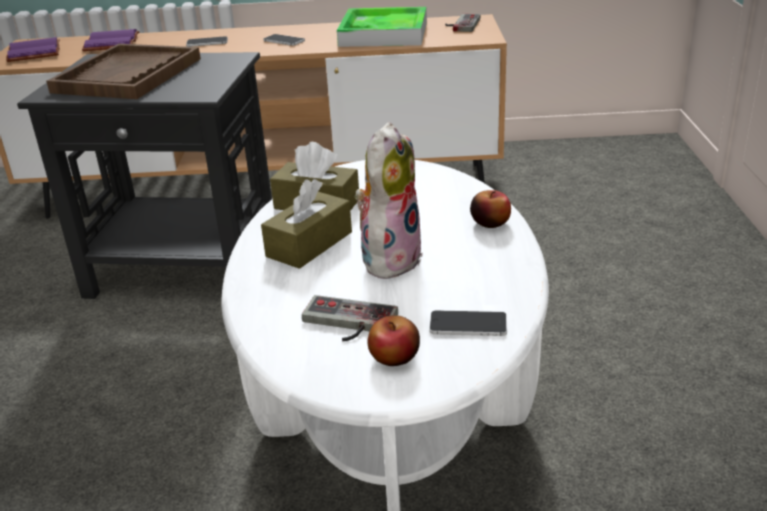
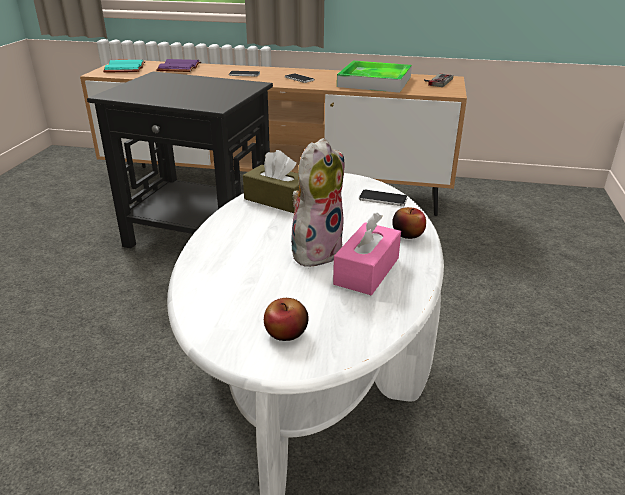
camera: 10 degrees right, 0 degrees up
purple book [6,37,60,62] -> turquoise book [103,60,145,73]
brown tray [46,44,201,99] -> none
brown tissue box [261,179,352,269] -> none
game controller [302,295,398,341] -> none
phone [429,310,507,336] -> phone moved to [359,190,408,206]
none -> pink tissue box [333,213,401,295]

